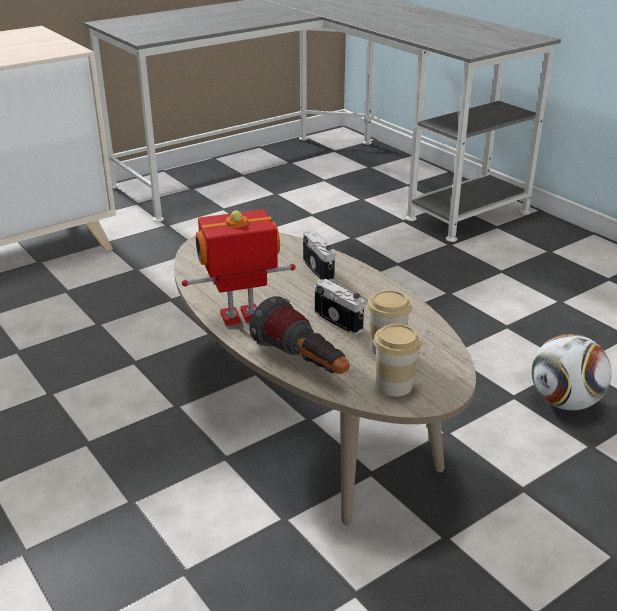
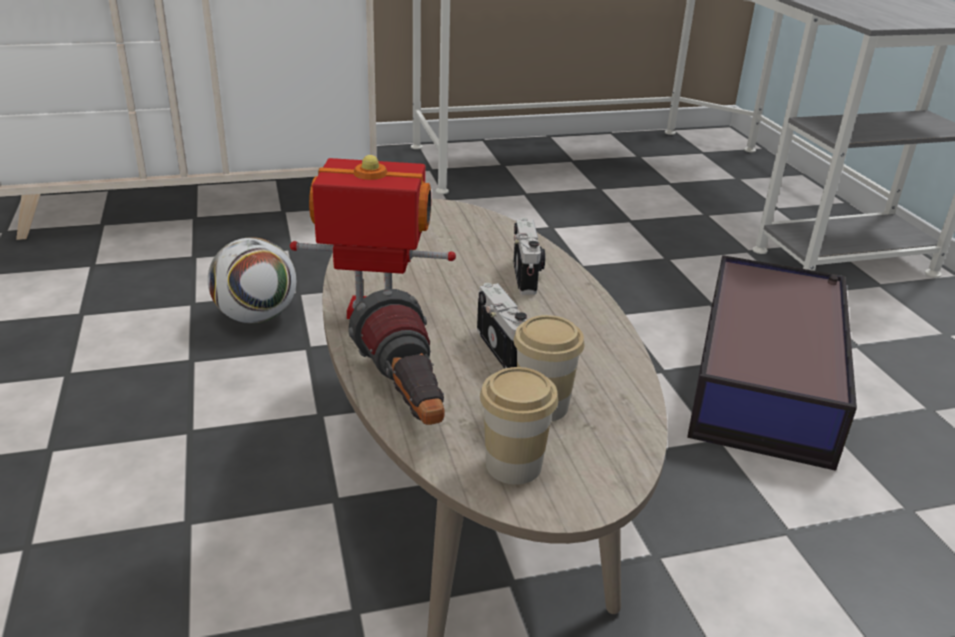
camera: 20 degrees right, 0 degrees up
football [531,334,611,410] -> football moved to [208,237,296,323]
none -> storage box [687,255,857,471]

